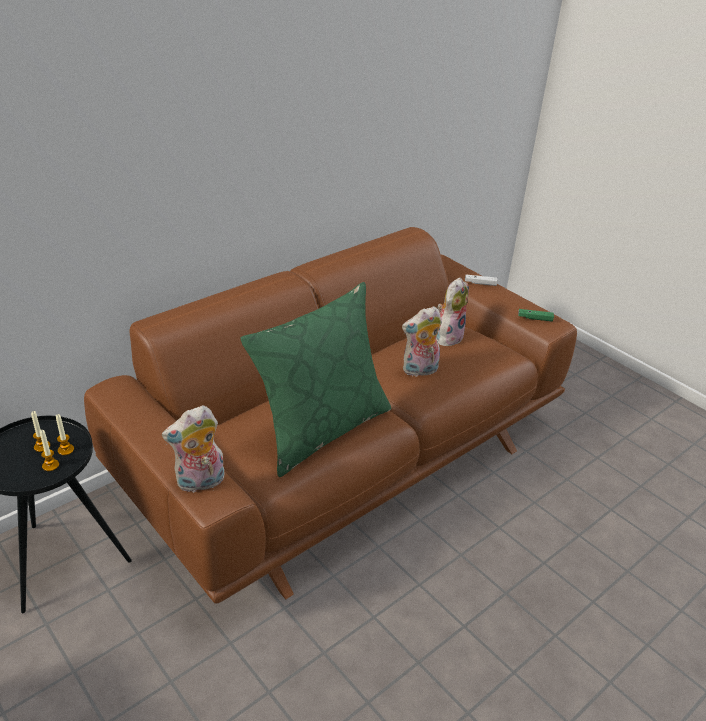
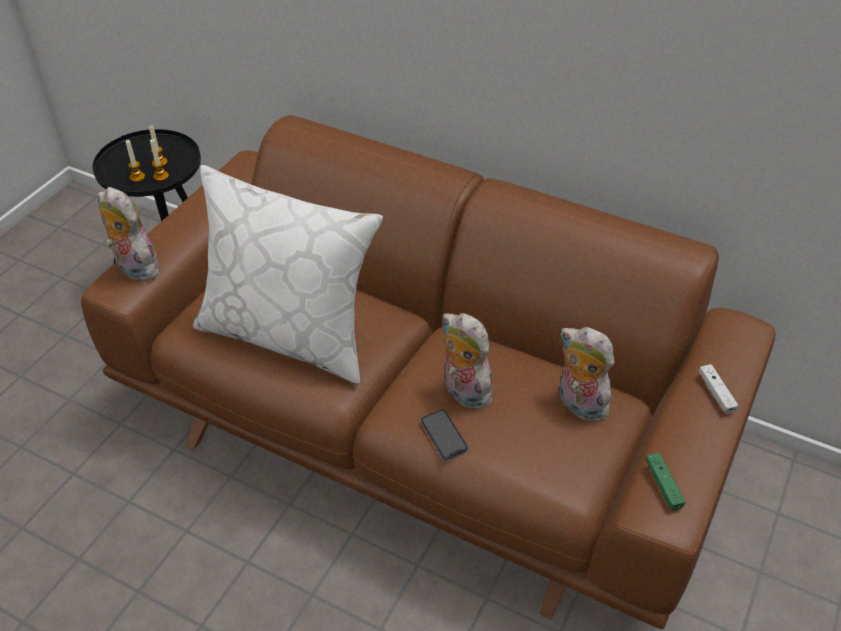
camera: 70 degrees right, 10 degrees up
green pillow [240,282,391,477] -> white pillow [193,165,383,385]
plush toy [436,277,469,346] -> plush toy turned 150 degrees counterclockwise [559,327,614,422]
none -> phone [421,409,468,460]

